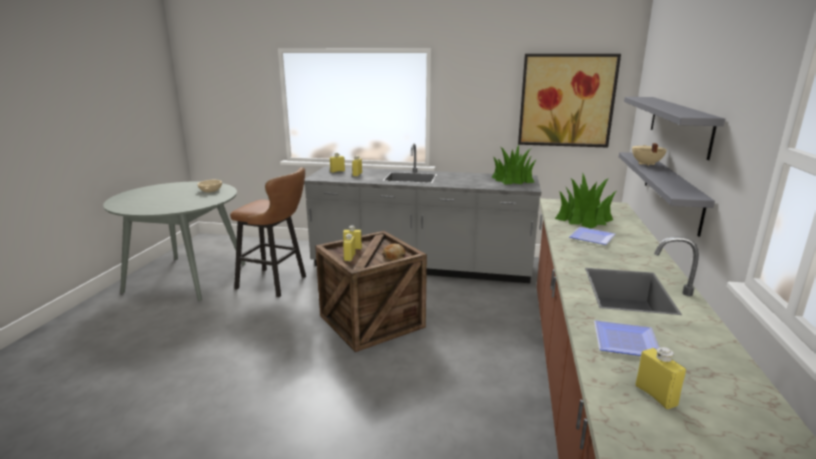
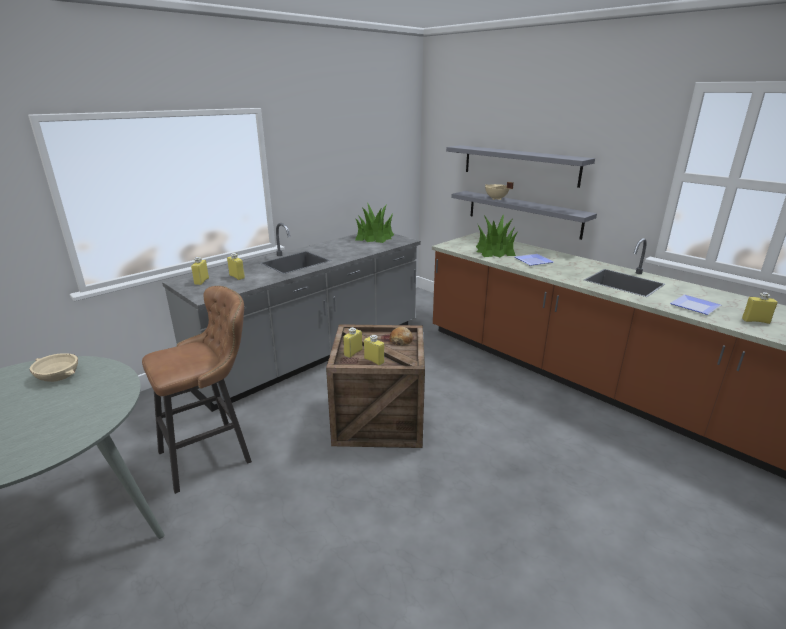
camera: 55 degrees left, 5 degrees up
picture [518,54,621,148] -> none

